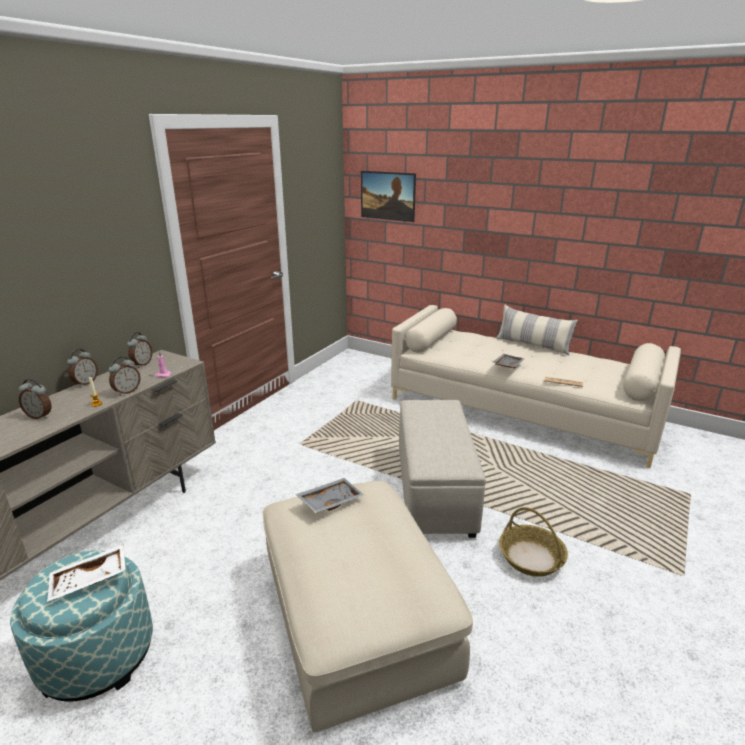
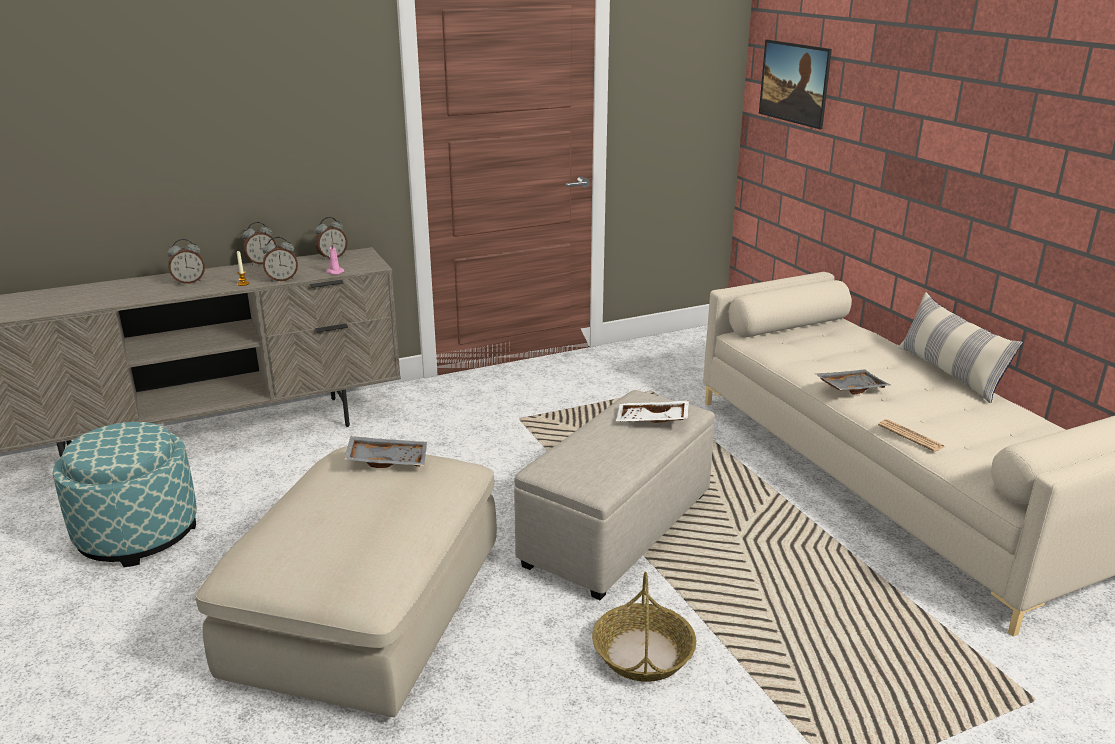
camera: 35 degrees right, 0 degrees up
alarm clock [18,379,52,419] -> alarm clock turned 75 degrees counterclockwise [167,239,205,285]
white tray [47,544,126,602] -> white tray moved to [616,400,689,423]

